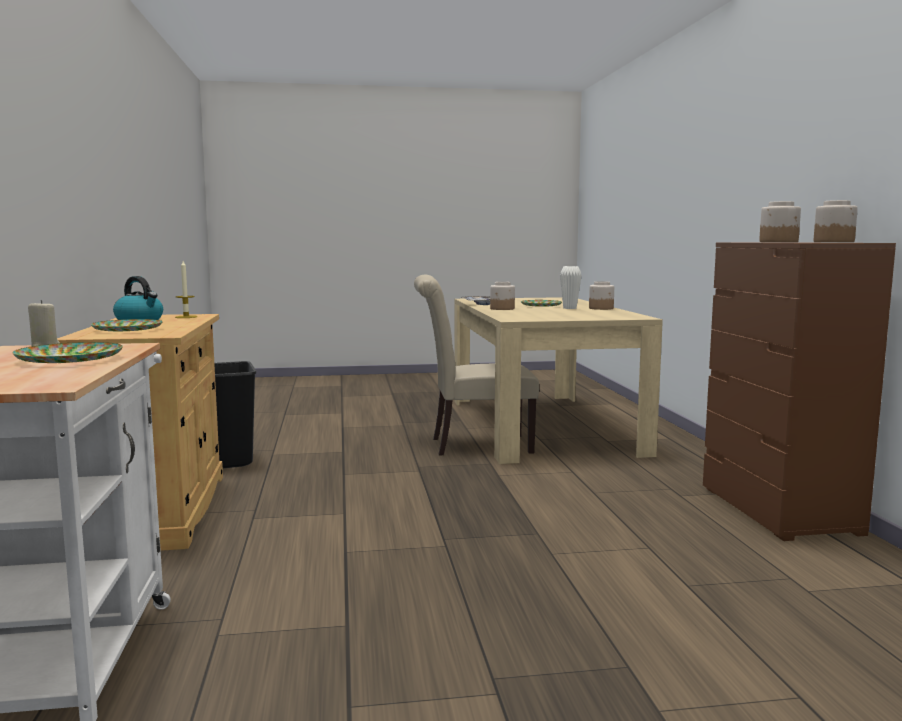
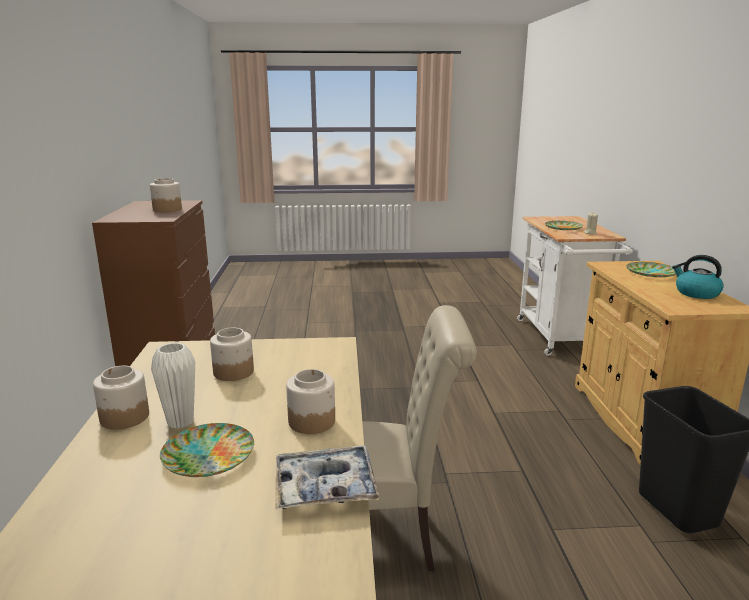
camera: 175 degrees left, 10 degrees up
candle [175,261,197,318] -> none
jar [814,200,858,242] -> jar moved to [210,328,254,381]

